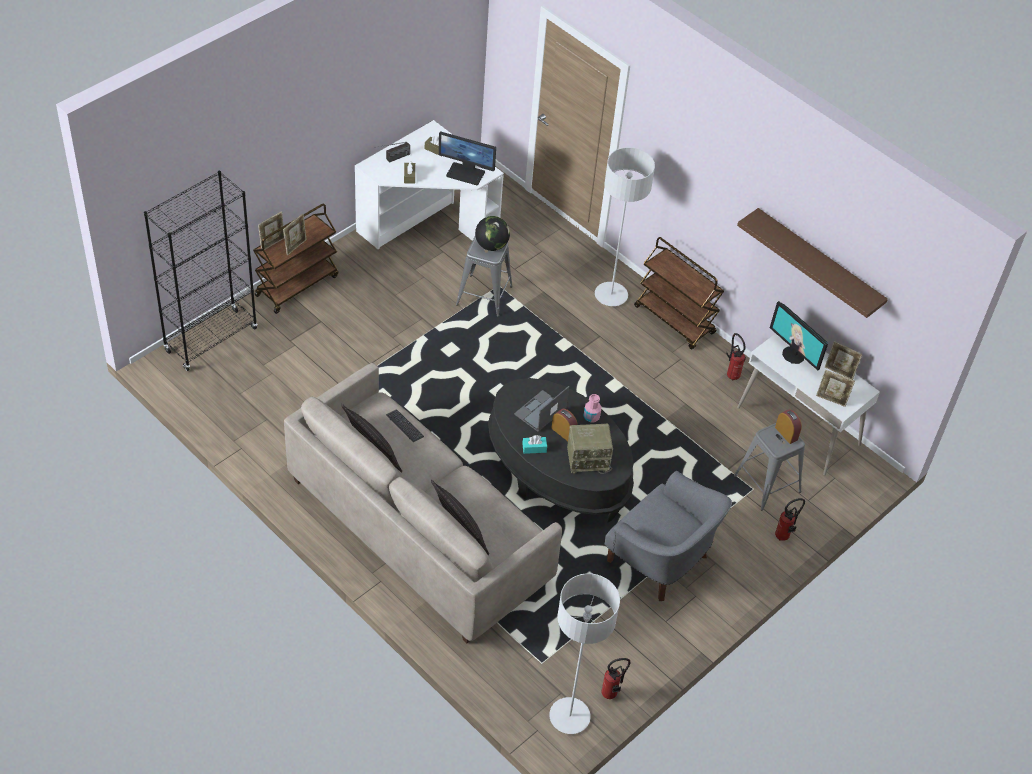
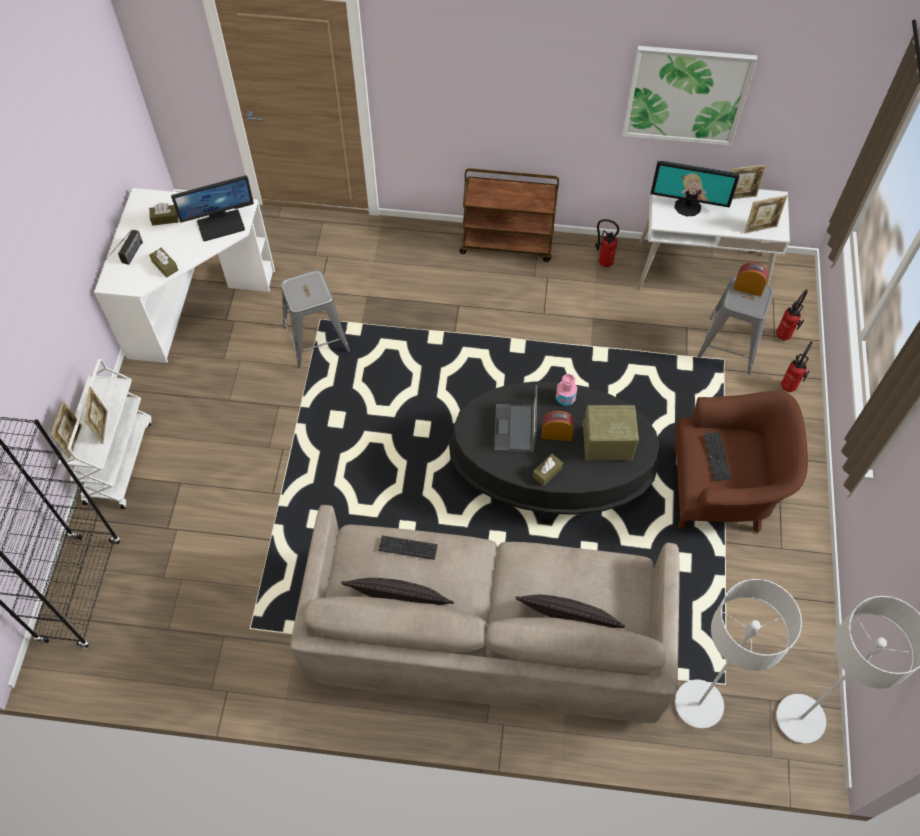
camera: 35 degrees left, 10 degrees up
brown cart [253,204,338,314] -> white cart [58,359,152,509]
globe [475,216,510,251] -> none
turquoise tissue box [522,435,547,454] -> brown tissue box [532,454,563,486]
radio [567,423,613,474] -> radio turned 135 degrees counterclockwise [581,405,639,461]
grey floor lamp [595,147,655,306] -> grey floor lamp moved to [675,579,802,728]
fire extinguisher [601,658,630,699] -> fire extinguisher moved to [776,289,808,341]
grey armchair [604,471,732,601] -> brown armchair [674,391,808,533]
brown shelf [737,208,888,318] -> picture [622,46,757,146]
none -> keyboard [704,432,731,481]

